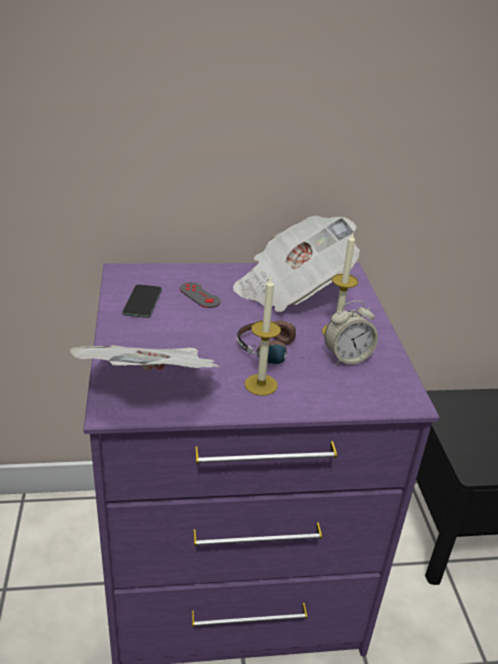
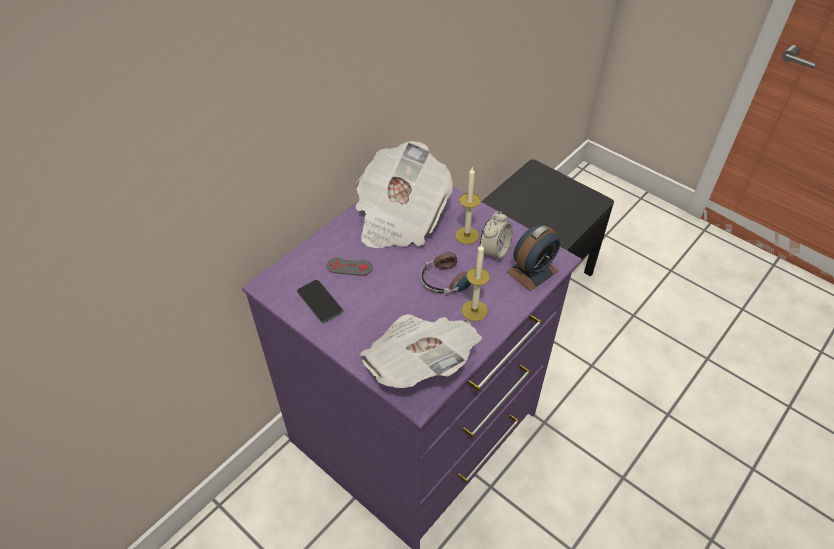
camera: 40 degrees left, 15 degrees up
none -> alarm clock [507,225,560,291]

